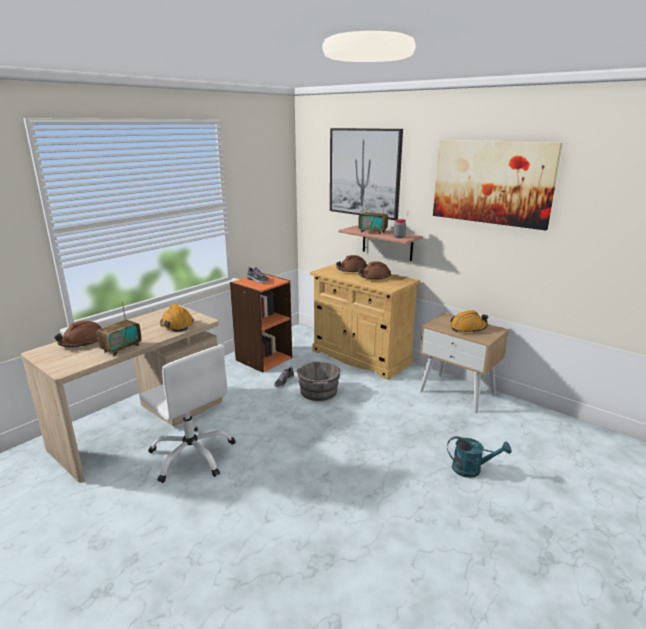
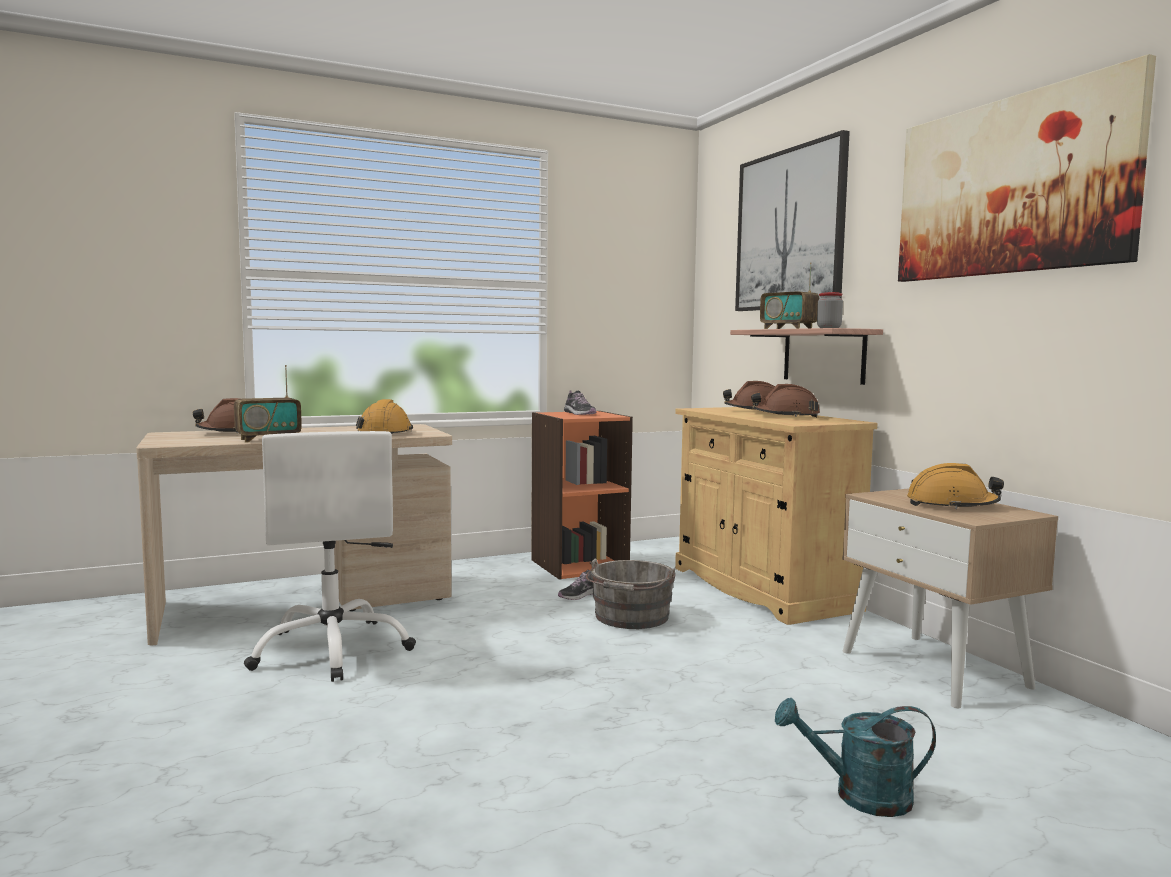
camera: 25 degrees right, 15 degrees down
turquoise watering can [447,436,512,478] -> turquoise watering can turned 150 degrees clockwise [775,698,936,817]

